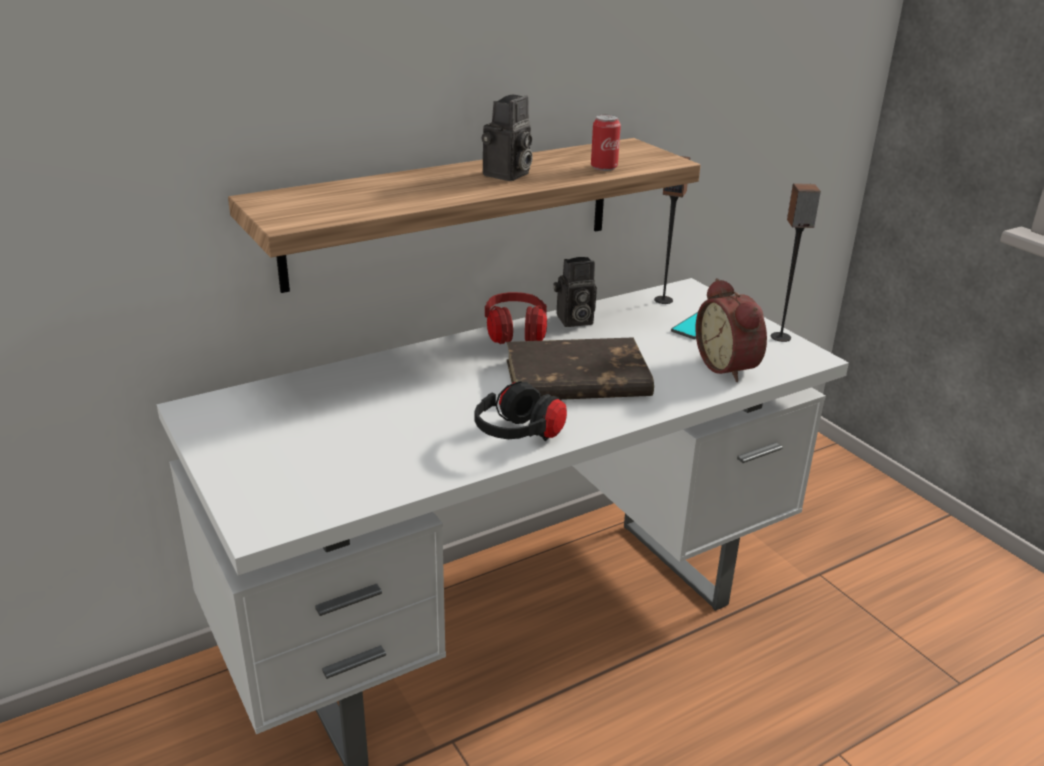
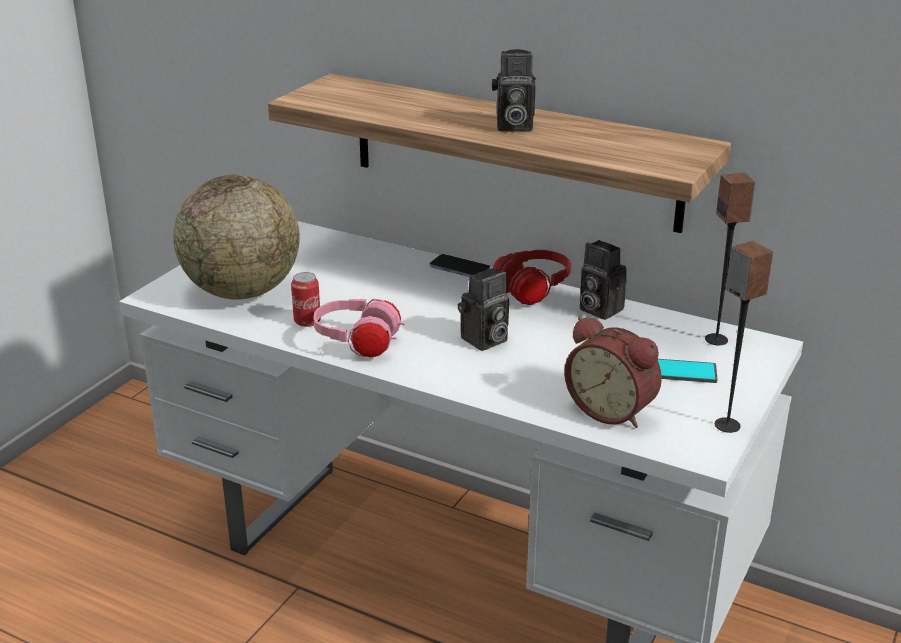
camera: 60 degrees right, 0 degrees up
black headphones [475,381,567,441] -> pink headphones [313,299,405,358]
brown book [506,337,654,400] -> camera [458,268,509,351]
can [591,115,621,171] -> can moved to [291,272,321,327]
alarm clock [696,278,767,382] -> alarm clock turned 90 degrees counterclockwise [564,316,662,428]
none -> globe [173,174,300,300]
none -> phone [429,254,491,277]

